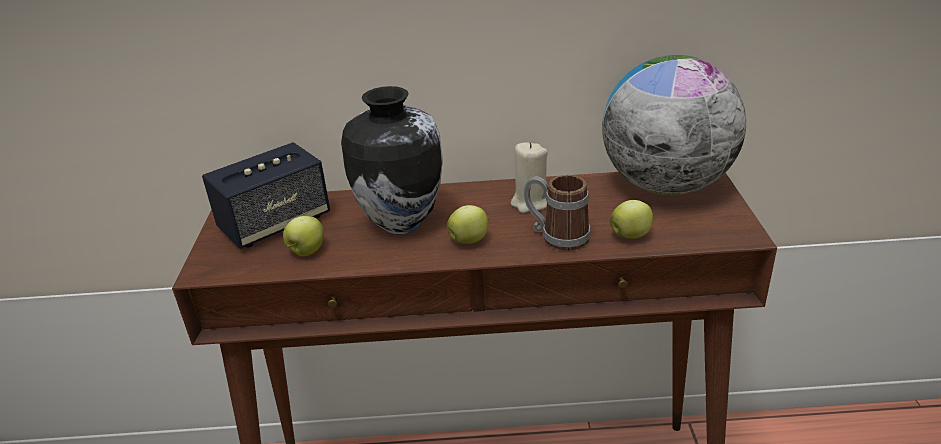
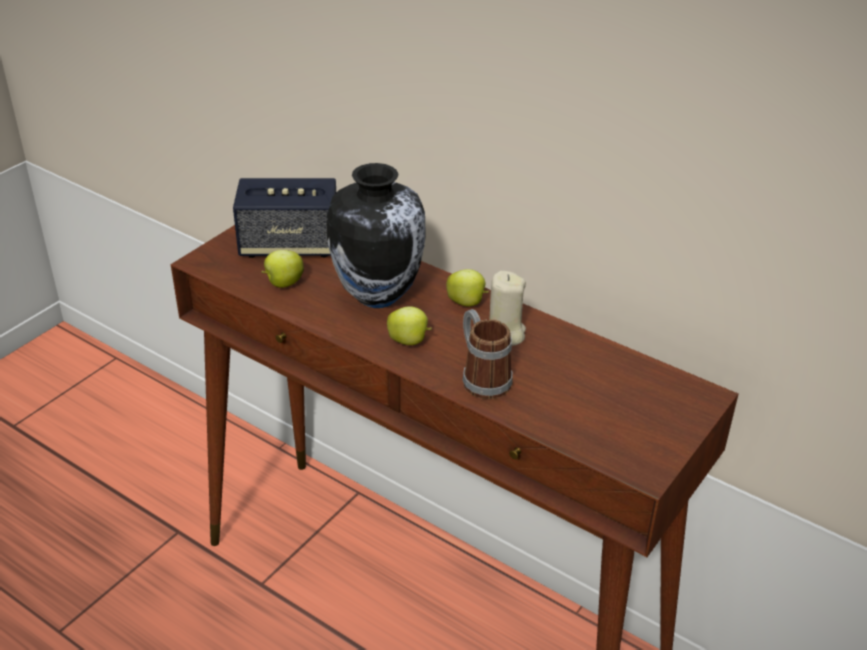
camera: 35 degrees right, 5 degrees up
globe [602,55,746,195] -> none
apple [610,200,653,239] -> apple moved to [446,269,489,306]

